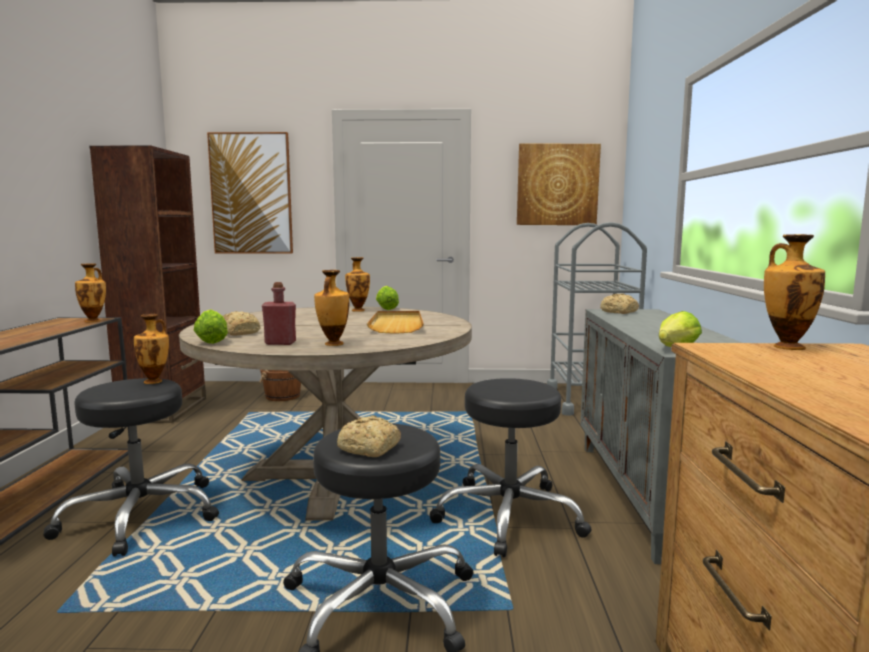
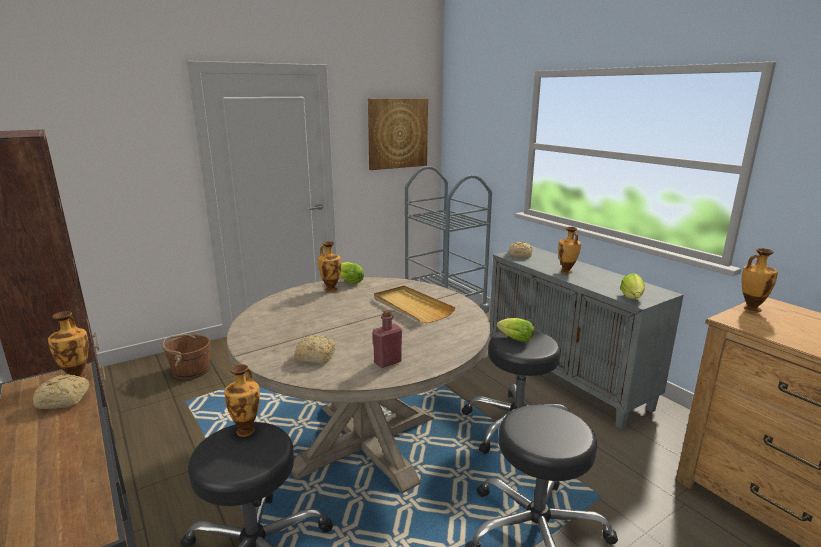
camera: 35 degrees left, 10 degrees up
lettuce [194,309,228,344] -> lettuce moved to [497,318,534,342]
picture [207,132,293,254] -> none
vase [314,270,349,346] -> vase moved to [558,227,581,274]
bread [337,415,401,457] -> bread moved to [33,374,89,409]

